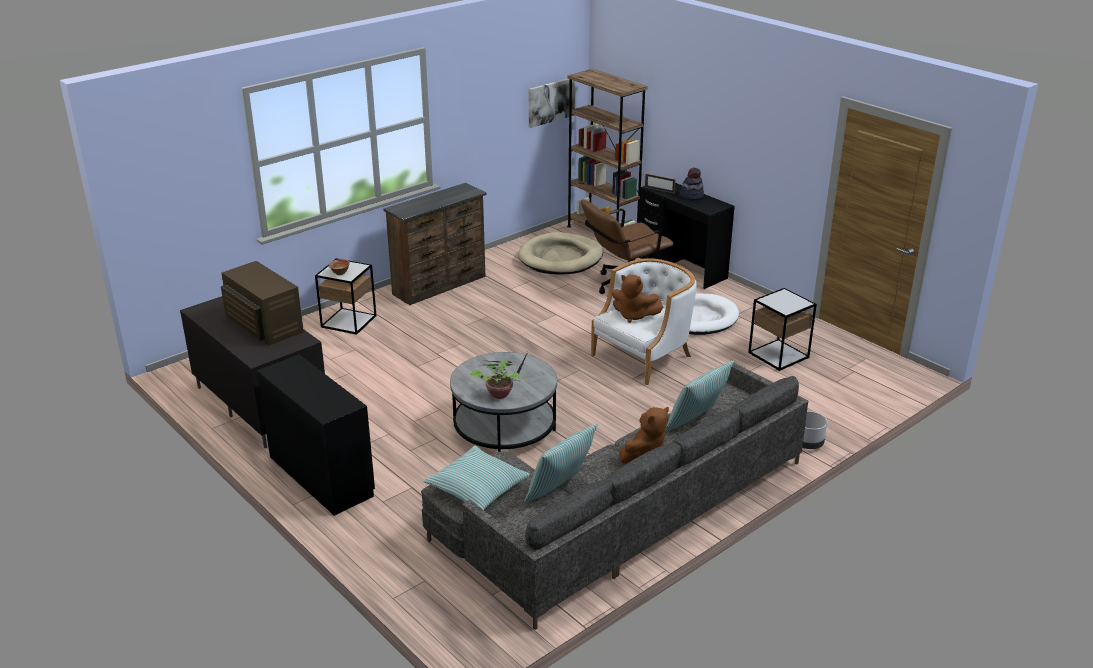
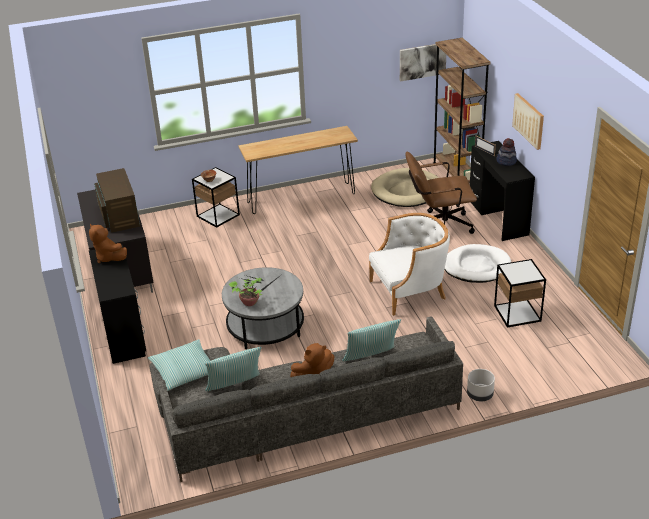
camera: 25 degrees right, 5 degrees up
brown dresser [383,183,486,305] -> brown console table [238,126,358,214]
brown plush toy [611,275,663,323] -> brown plush toy moved to [89,224,127,263]
none -> picture [512,93,544,150]

